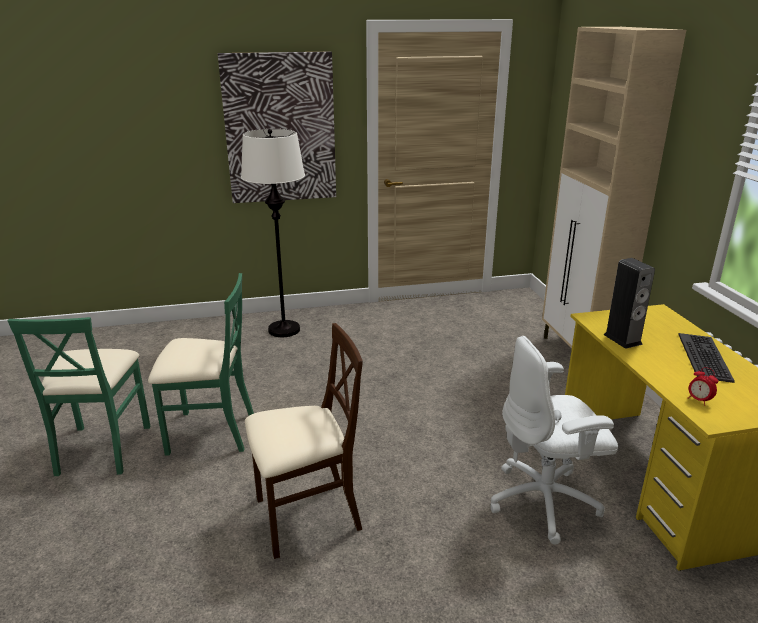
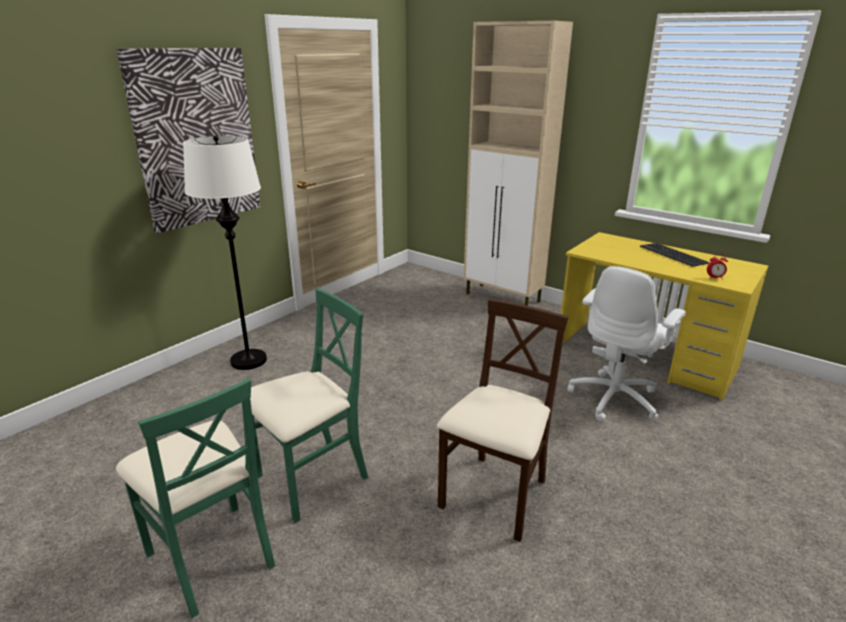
camera: 40 degrees left, 0 degrees up
speaker [603,258,655,349] -> none

